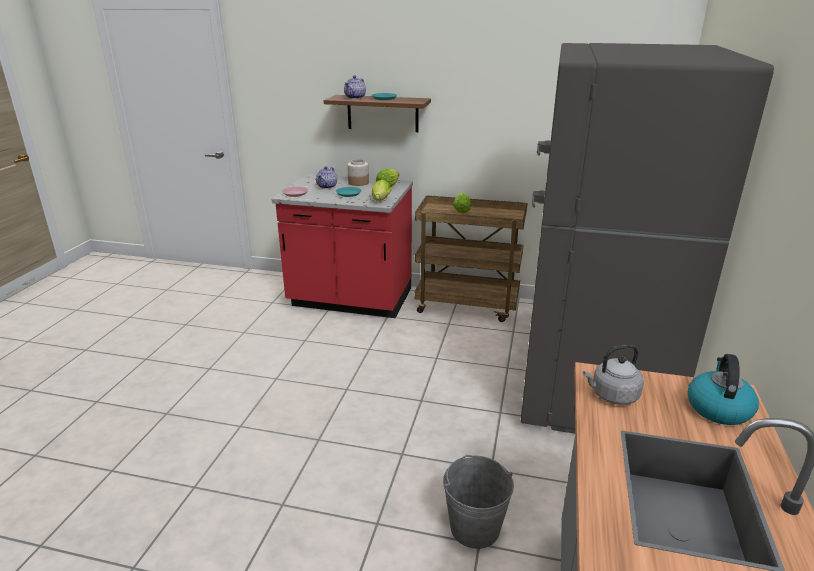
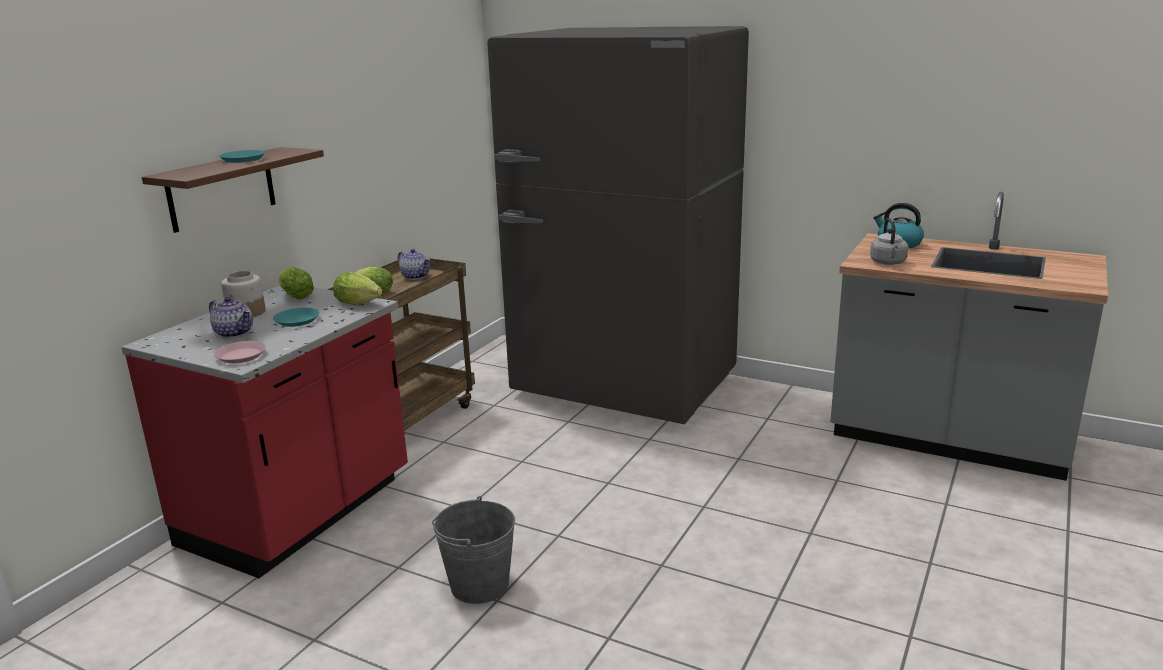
camera: 75 degrees left, 5 degrees down
teapot [344,75,366,99] -> teapot moved to [398,249,430,280]
grey bucket [443,455,514,549] -> grey bucket moved to [432,496,515,604]

